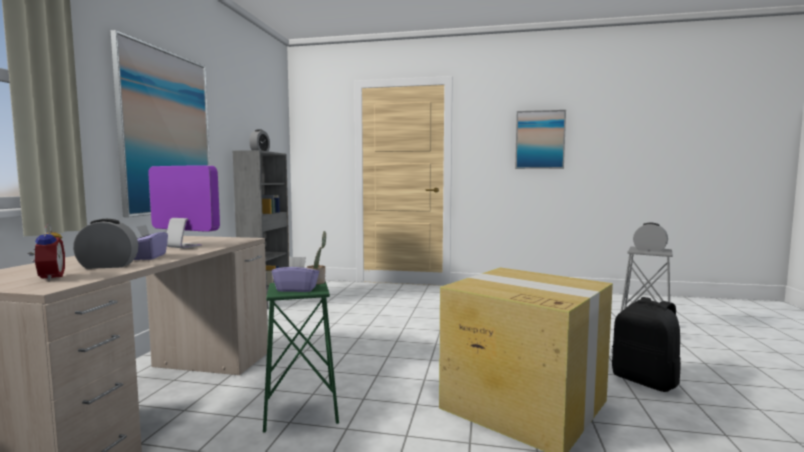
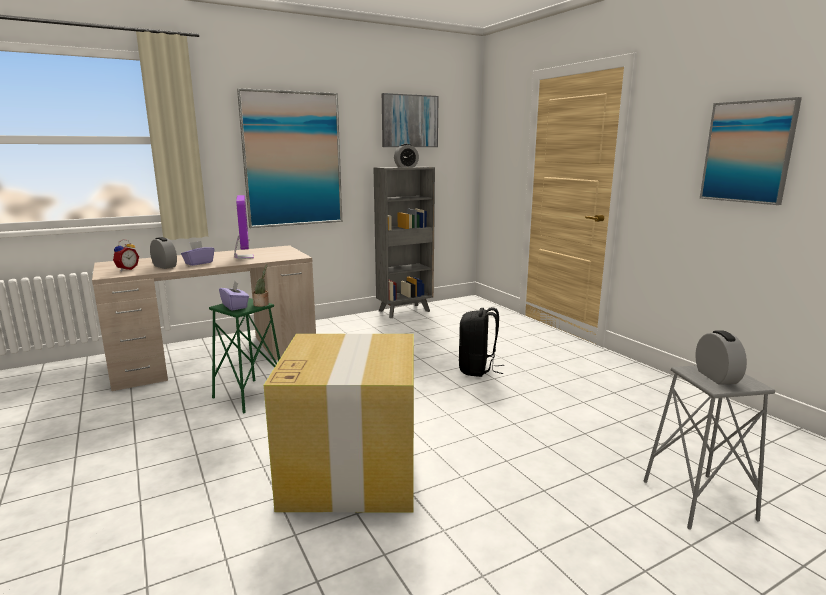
camera: 50 degrees right, 10 degrees up
black backpack [612,297,681,392] -> black backpack moved to [459,307,505,377]
none -> picture [382,93,439,147]

